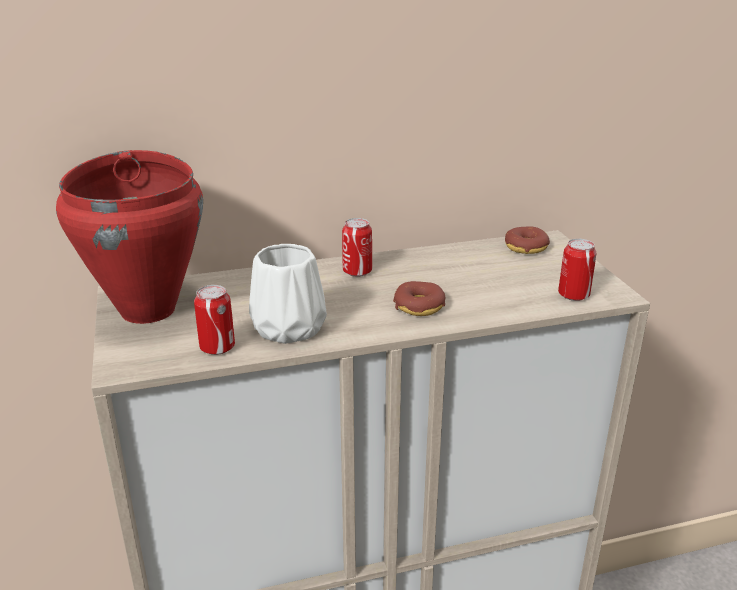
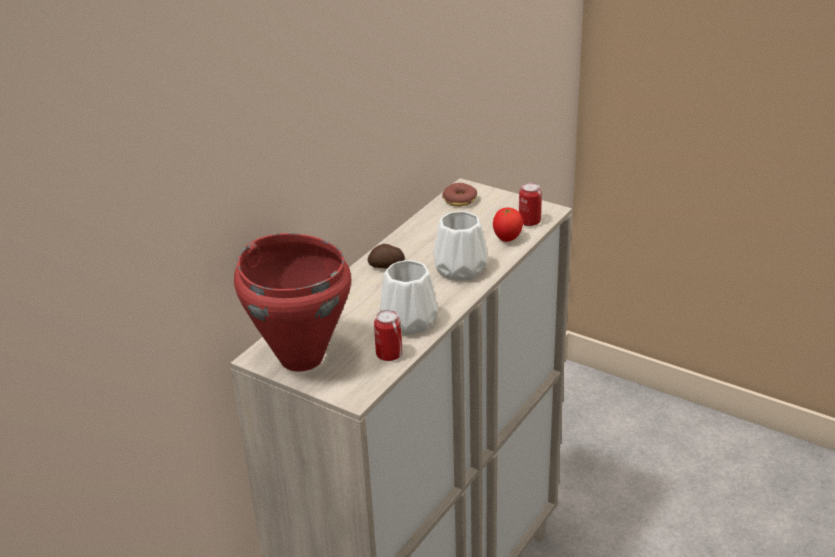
camera: 40 degrees left, 5 degrees up
can [342,218,372,277] -> potato [367,244,405,269]
donut [393,281,445,316] -> white vase [433,211,487,281]
none -> tomato [493,207,523,242]

